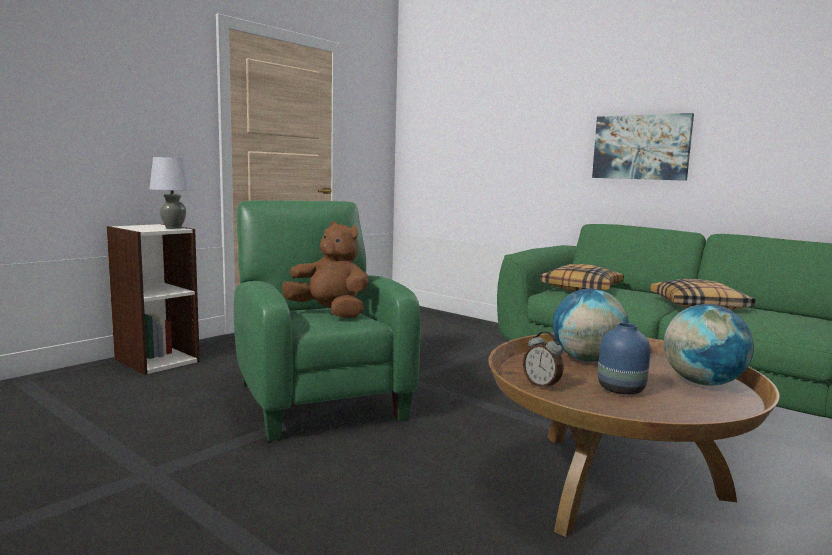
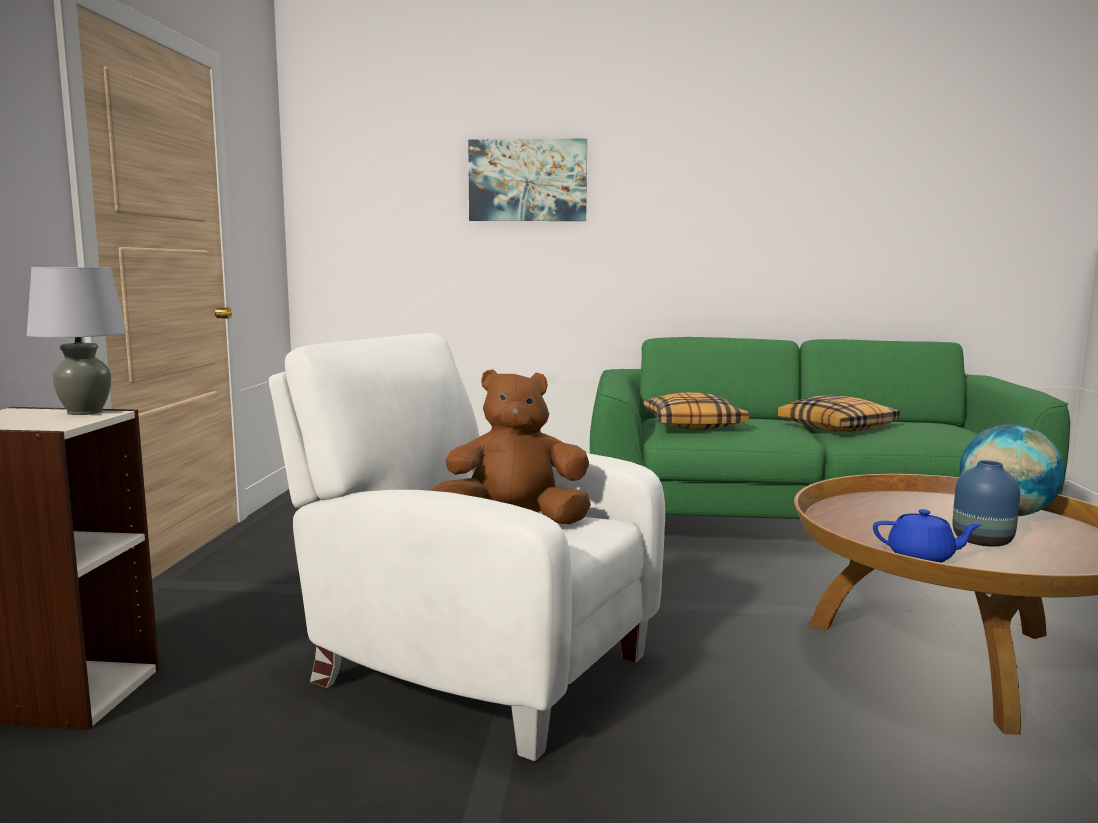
camera: 35 degrees left, 0 degrees up
green armchair [234,201,421,441] -> white armchair [269,333,665,761]
alarm clock [523,331,563,390] -> blue teapot [873,509,982,563]
globe [553,289,629,362] -> none
picture [592,113,694,181] -> picture moved to [468,138,587,221]

